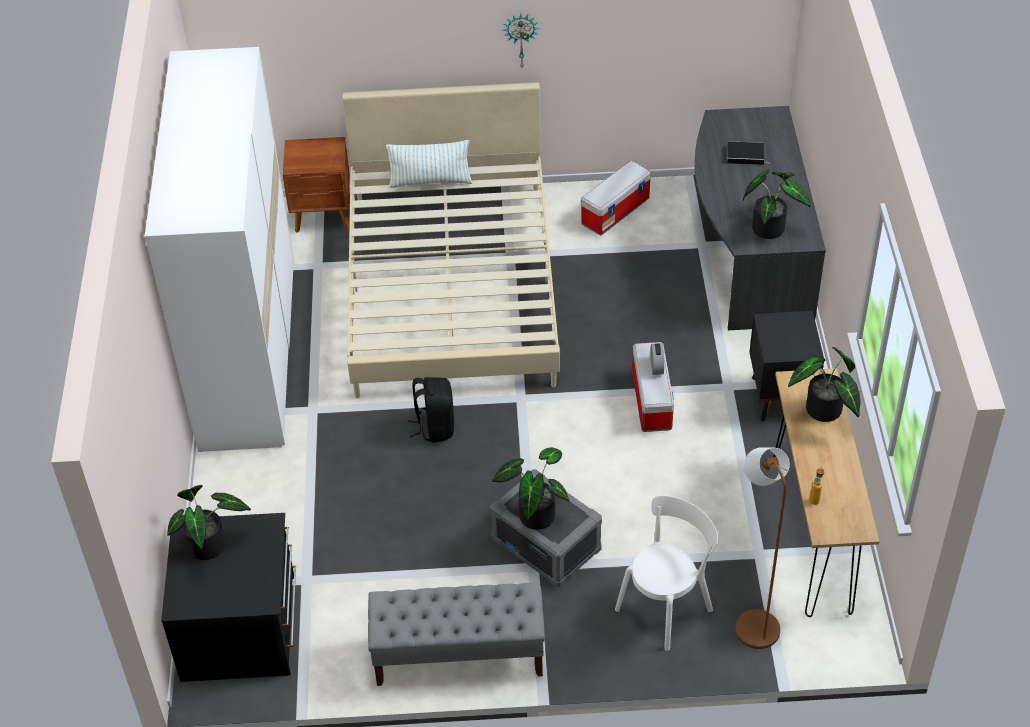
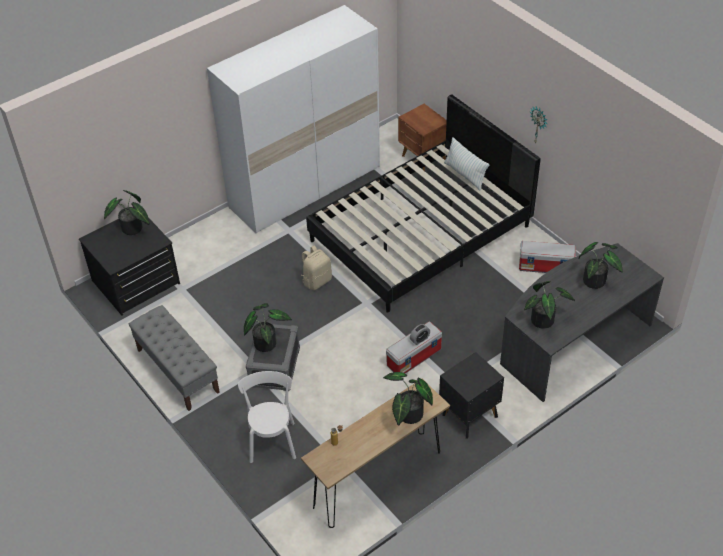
camera: 55 degrees right, 0 degrees up
beige bed [343,82,560,398] -> black bed [306,95,541,313]
black backpack [408,377,454,442] -> beige backpack [301,245,332,290]
white chair [615,495,718,651] -> white chair turned 105 degrees counterclockwise [238,371,296,463]
book [727,141,770,165] -> potted plant [579,242,623,289]
brown floor lamp [735,447,790,649] -> none

